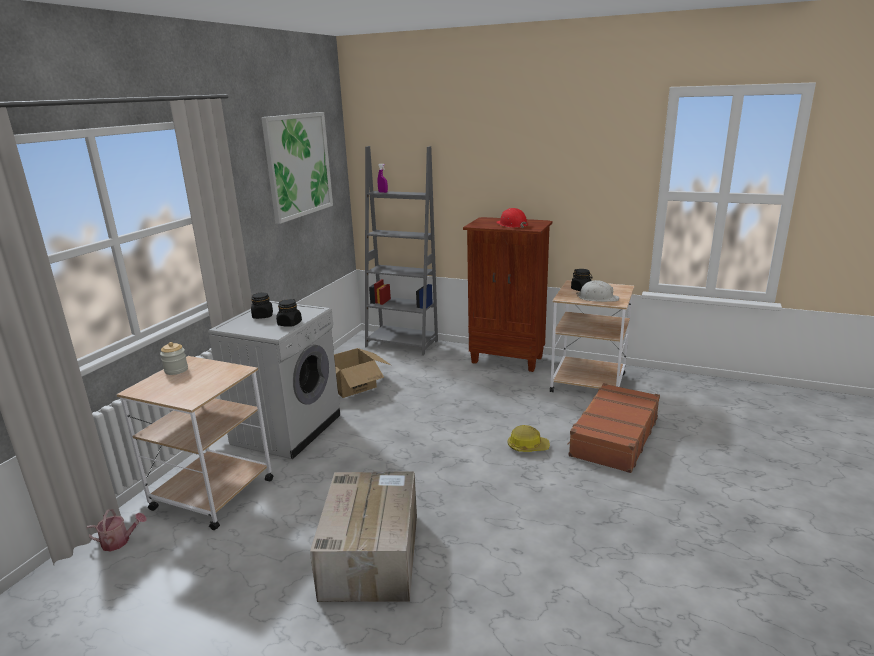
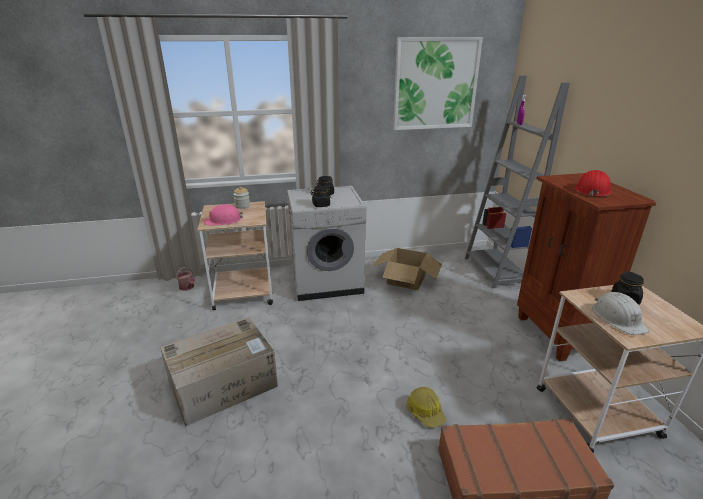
camera: 55 degrees right, 5 degrees up
none -> pink hard hat [204,204,243,225]

